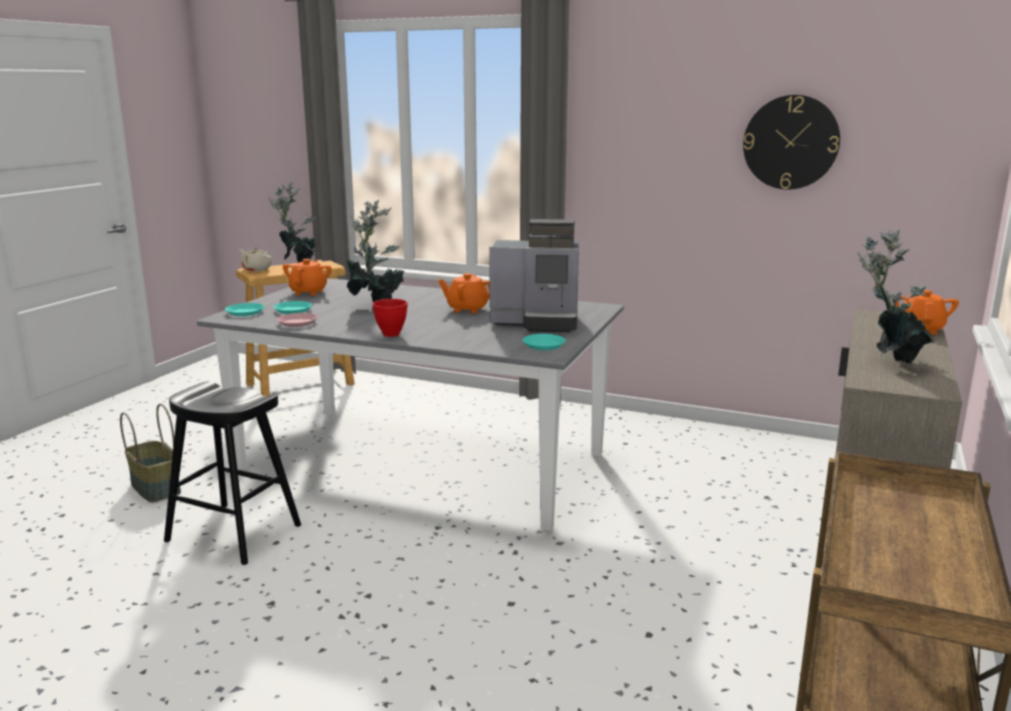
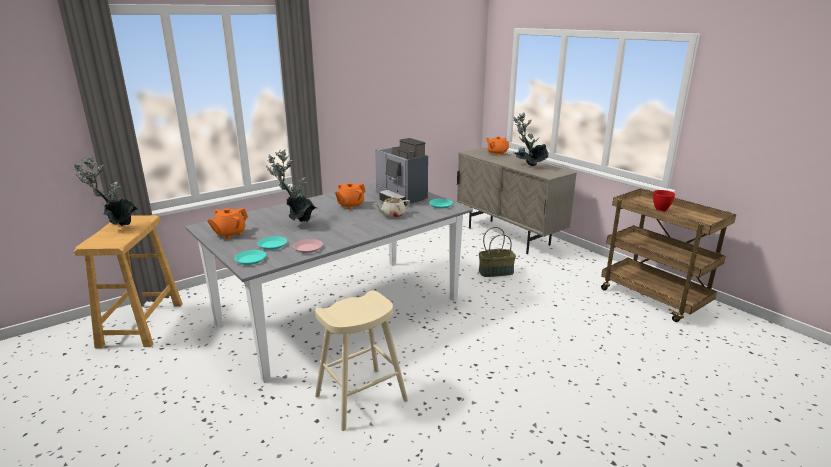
camera: 60 degrees left, 5 degrees up
basket [120,404,181,502] -> basket moved to [479,227,516,277]
black stool [164,381,301,565] -> beige stool [315,290,408,431]
beige teapot [239,247,272,271] -> beige teapot moved to [375,196,410,218]
orange teapot [283,259,332,296] -> orange teapot turned 90 degrees counterclockwise [207,208,248,239]
red bowl [372,299,408,337] -> red bowl moved to [653,190,675,212]
coffee machine [489,219,579,333] -> coffee machine turned 105 degrees clockwise [375,138,428,205]
wall clock [743,95,840,190] -> none

